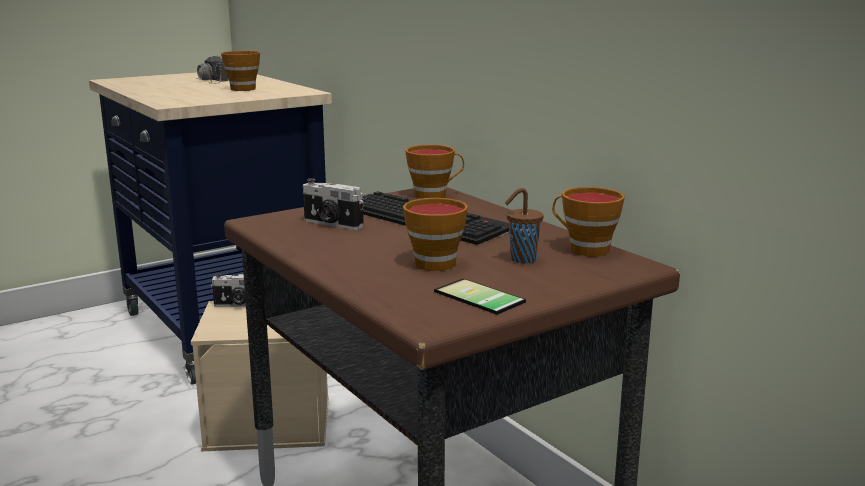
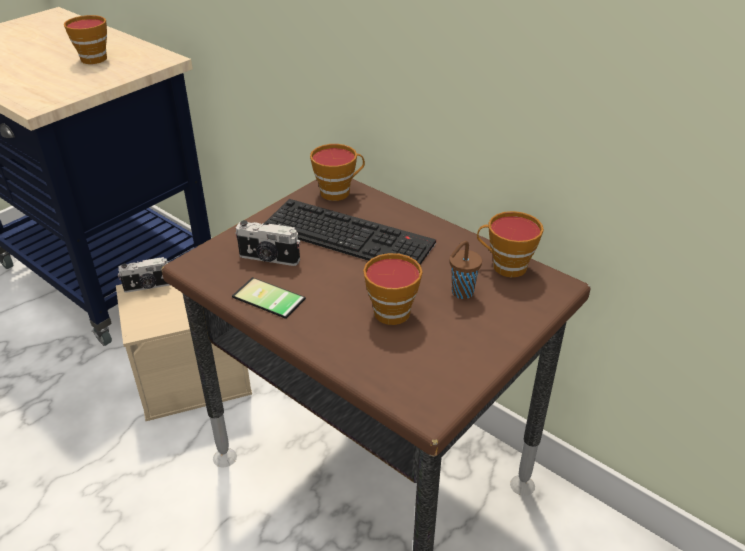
camera: 15 degrees left, 20 degrees up
camera [196,56,229,84] -> none
phone [434,278,526,315] -> phone moved to [232,277,306,319]

